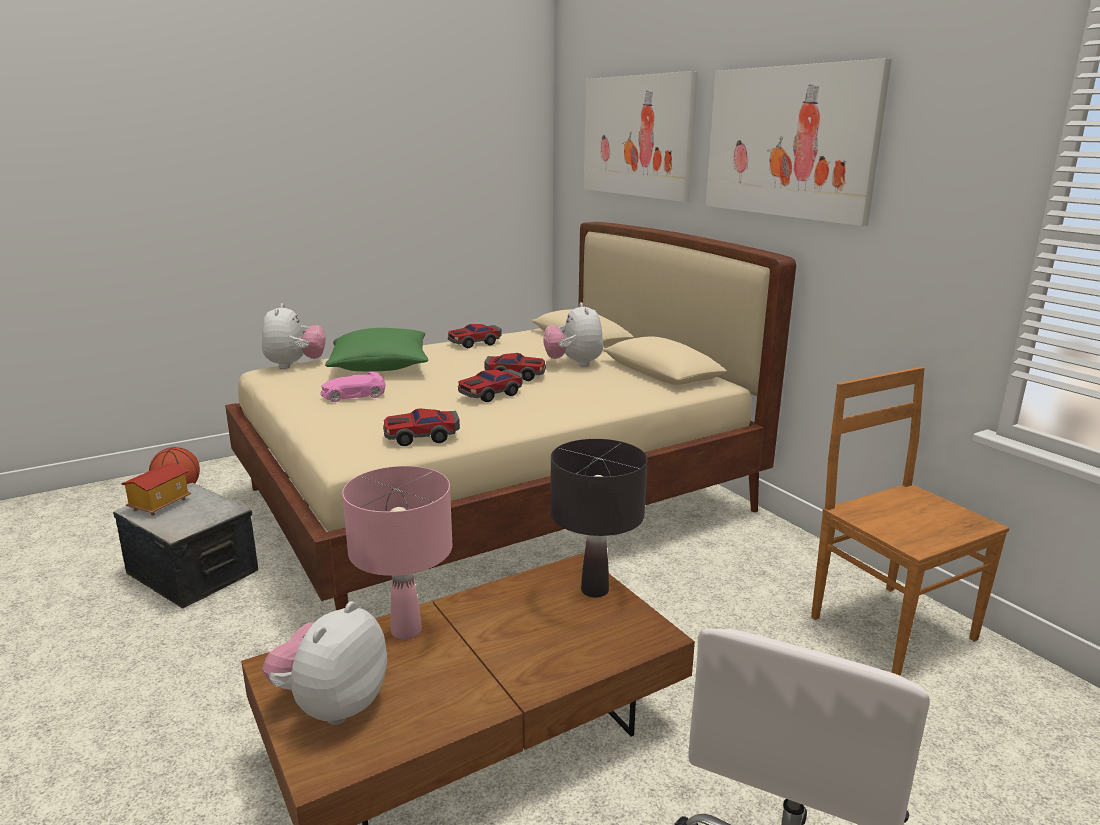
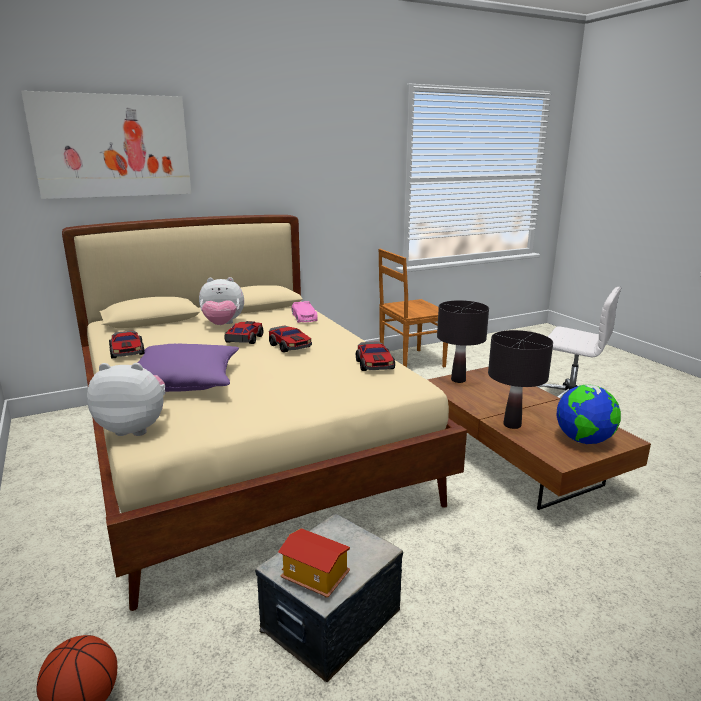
camera: 85 degrees left, 0 degrees up
plush toy [262,601,387,725] -> globe [557,384,621,444]
pink toy car [320,371,386,402] -> pink toy car moved to [291,301,318,323]
green pillow [325,328,428,371] -> purple pillow [138,344,239,392]
pink table lamp [342,466,452,640] -> black table lamp [488,330,553,429]
picture [705,58,892,226] -> none

